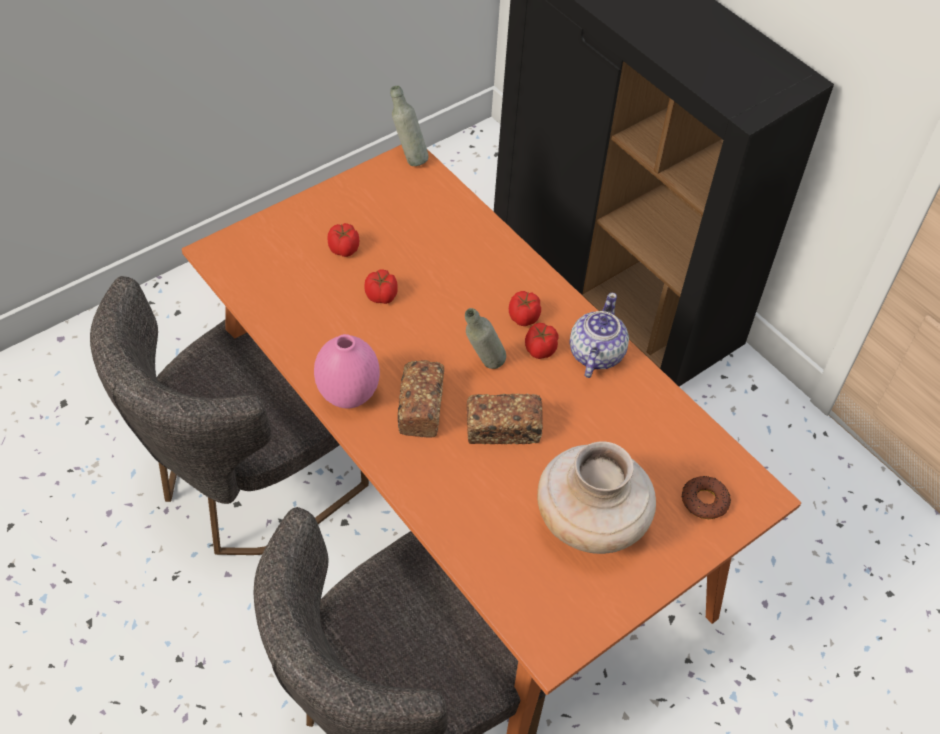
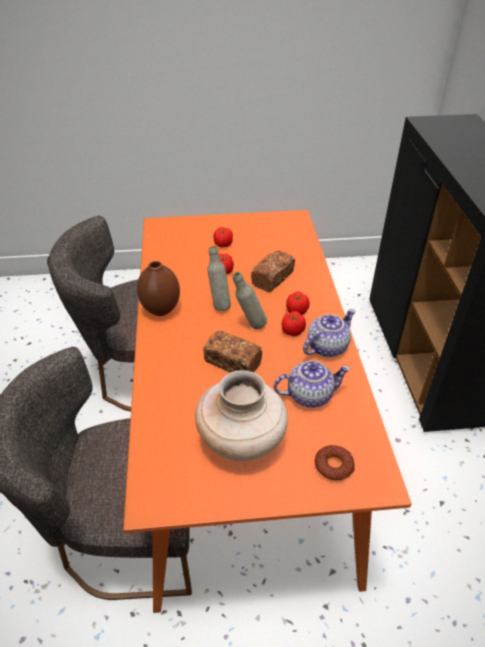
camera: 35 degrees right, 10 degrees down
pink vase [314,334,380,409] -> brown vase [137,261,180,316]
grey bottle [390,85,429,166] -> grey bottle moved to [207,246,231,311]
bread [398,360,444,438] -> bread moved to [251,251,295,292]
none -> teapot [274,361,351,408]

